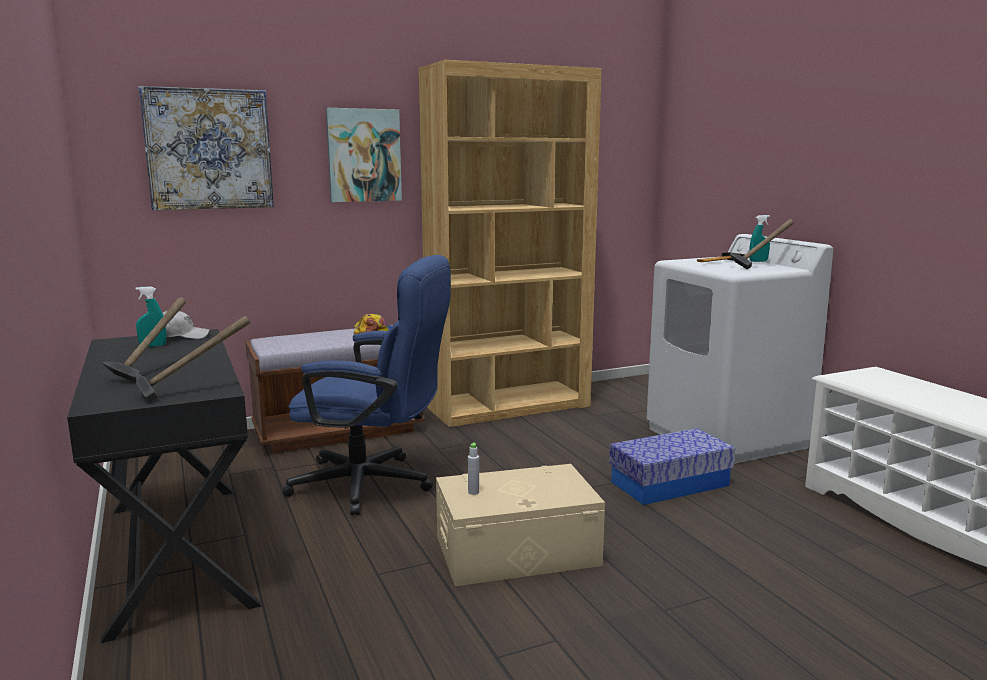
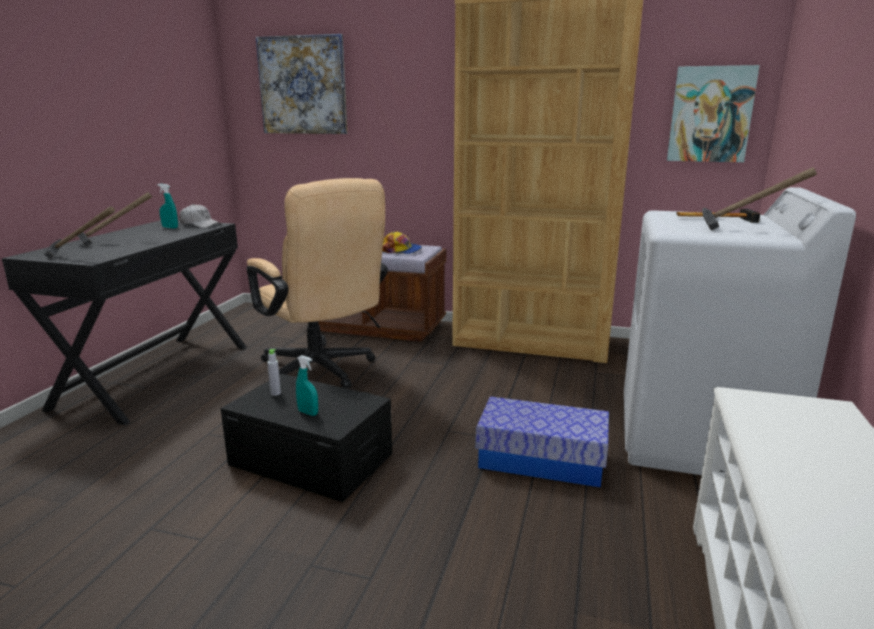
camera: 40 degrees right, 5 degrees up
blue office chair [282,255,451,515] -> beige office chair [247,178,388,388]
picture [326,108,402,202] -> picture moved to [667,65,760,162]
beige storage box [436,464,605,586] -> black storage box [221,374,392,502]
turquoise spray bottle [749,215,770,262] -> turquoise spray bottle moved to [296,355,318,416]

